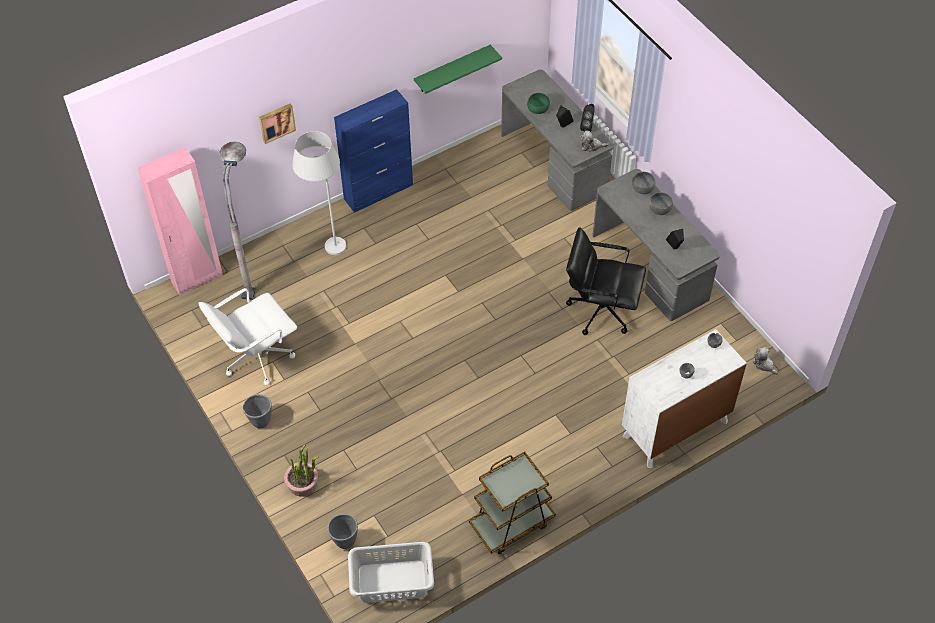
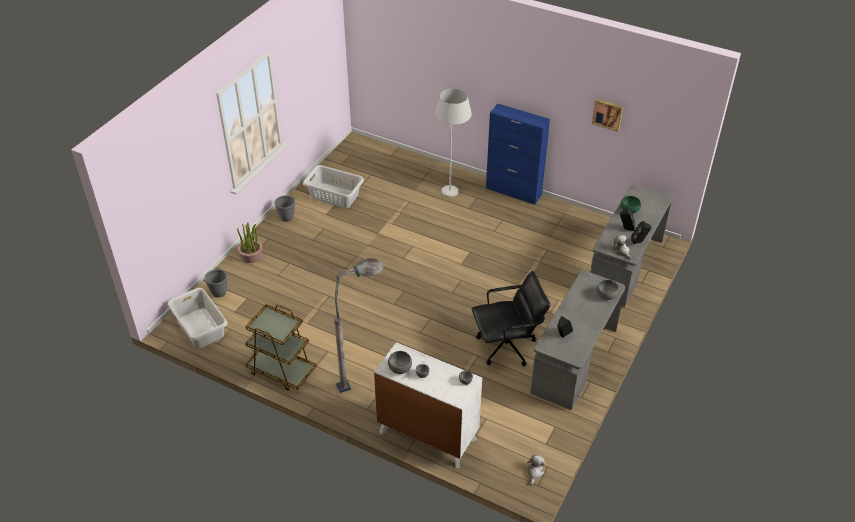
camera: 60 degrees right, 10 degrees down
pink wardrobe [138,147,223,295] -> none
white office chair [199,288,297,386] -> grey laundry basket [303,165,364,208]
grey floor lamp [219,142,256,300] -> grey floor lamp moved to [334,258,383,393]
picture [259,104,296,144] -> picture moved to [592,99,623,132]
green shelf [414,45,502,94] -> none
black office chair [566,227,646,335] -> black office chair turned 90 degrees clockwise [472,271,550,366]
grey bowl [648,192,673,215] -> grey bowl moved to [388,351,412,374]

